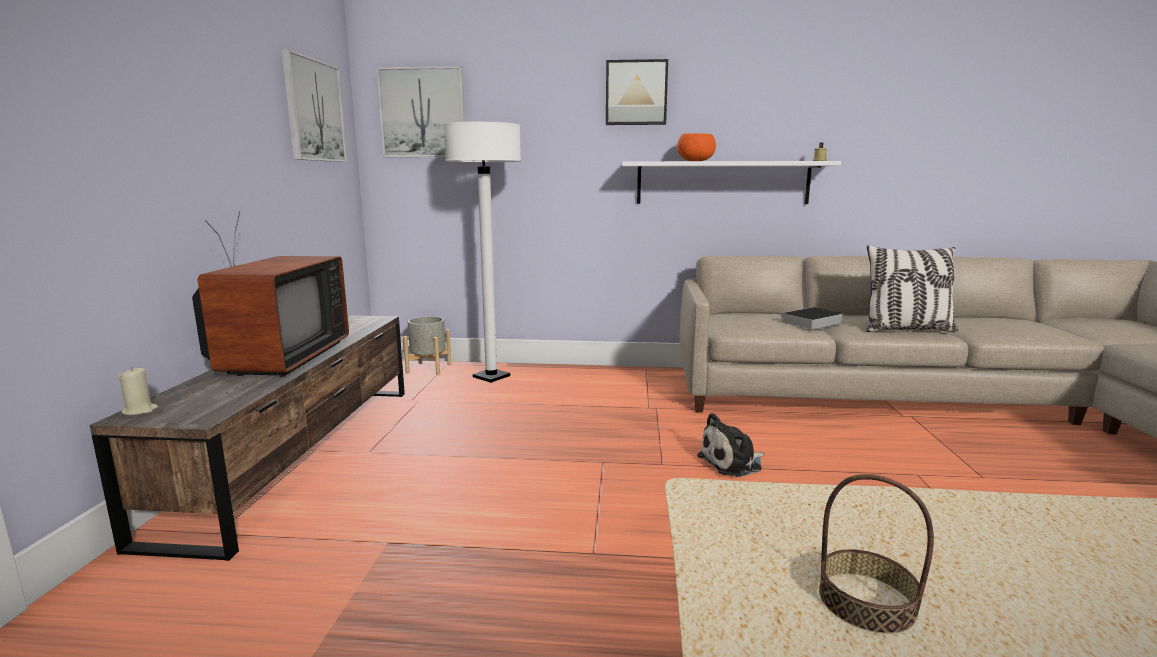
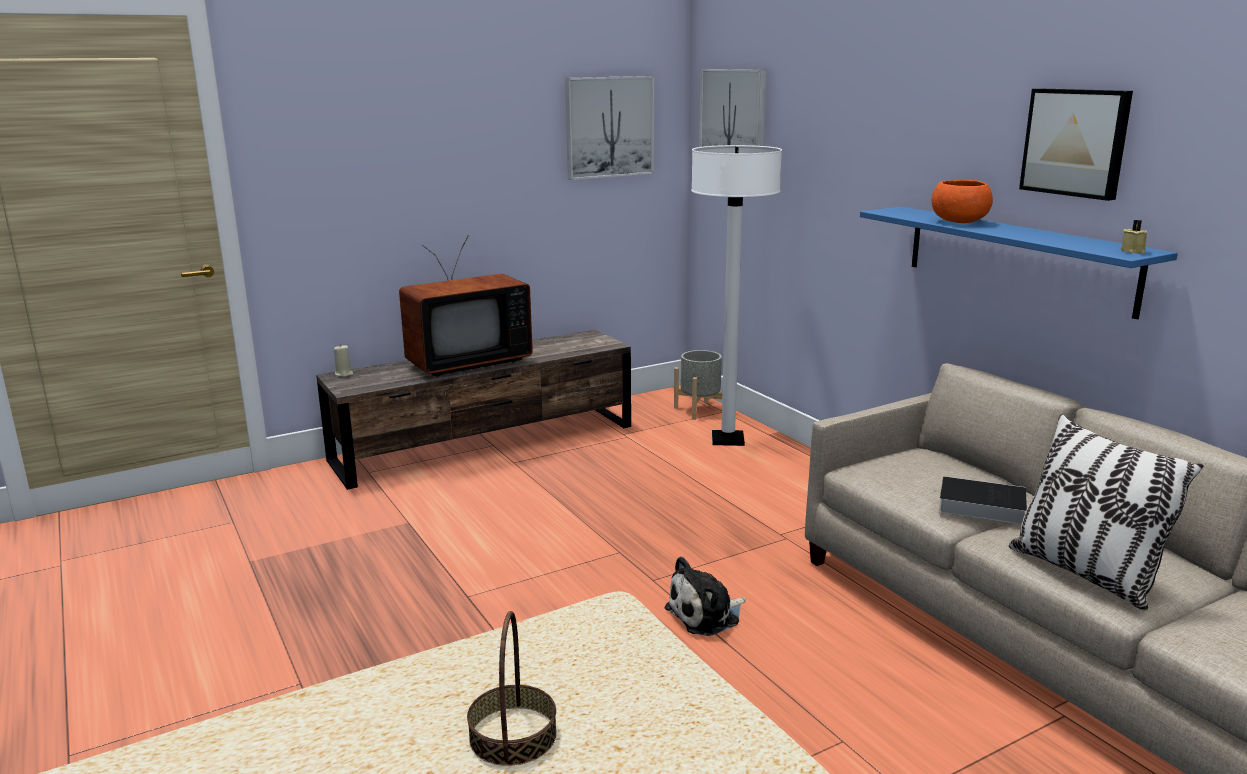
camera: 55 degrees right, 5 degrees up
picture [606,59,668,125] -> picture moved to [1019,88,1133,201]
white shelf [622,161,841,204] -> blue shelf [860,207,1178,319]
plush toy [697,413,765,477] -> plush toy turned 60 degrees counterclockwise [664,556,746,636]

